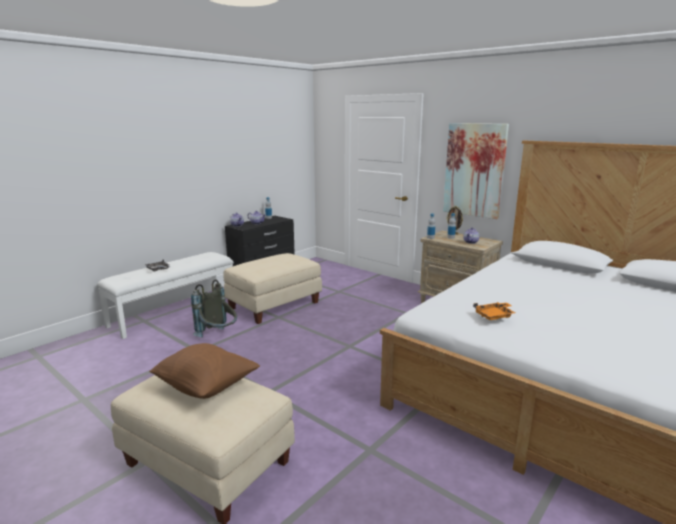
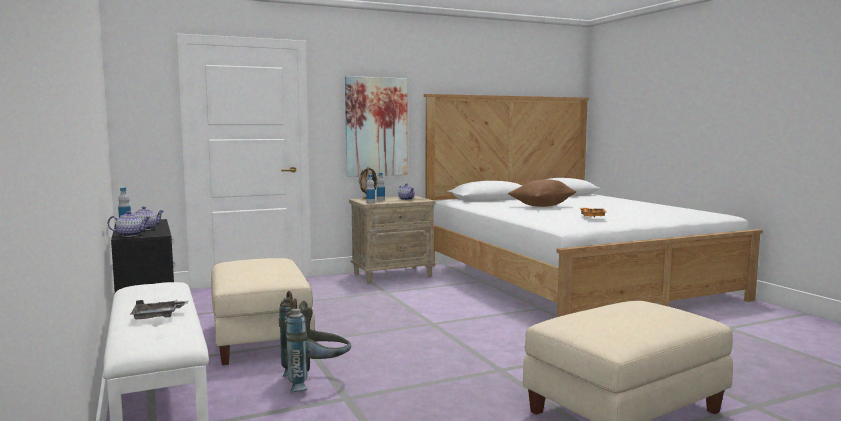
camera: 65 degrees left, 10 degrees down
brown pillow [149,343,260,399] -> brown pillow moved to [508,179,576,207]

